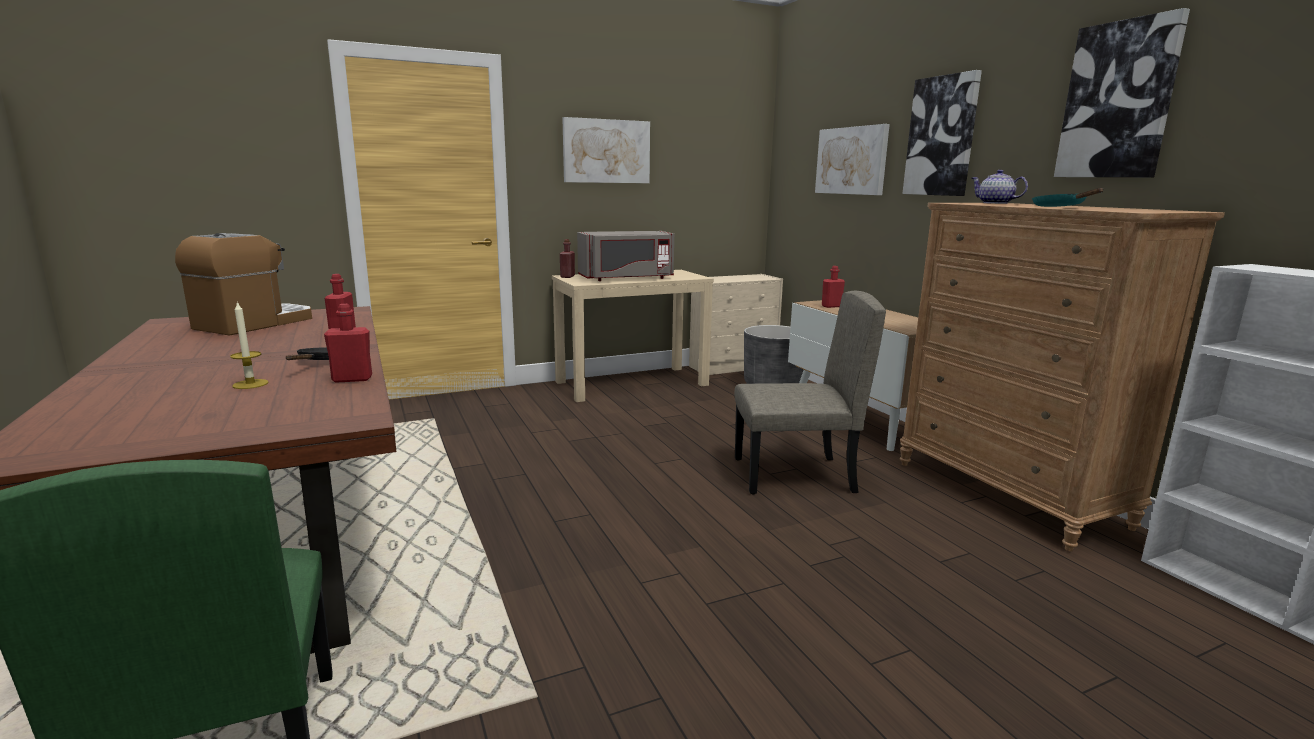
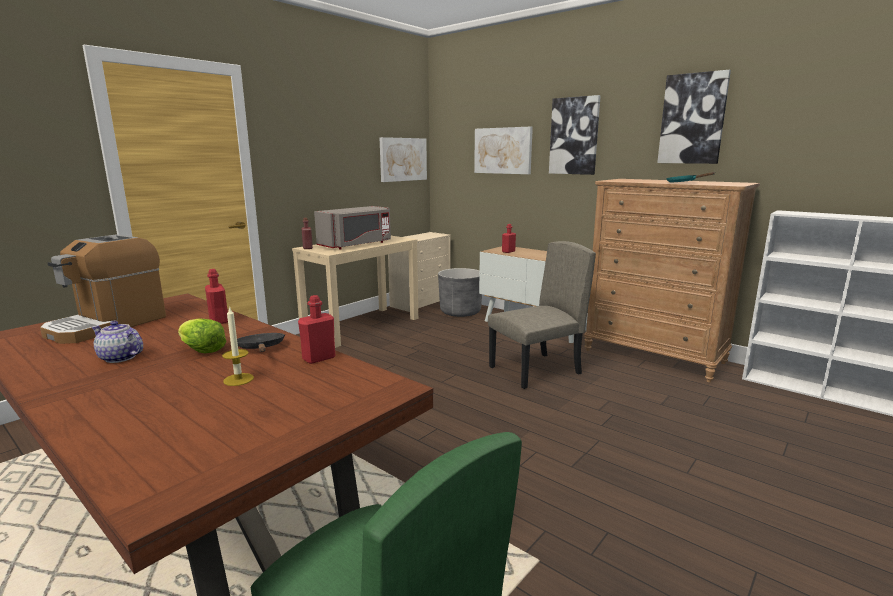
camera: 25 degrees left, 0 degrees up
coffee machine [175,233,312,336] -> coffee machine turned 150 degrees counterclockwise [40,234,166,344]
picture [562,117,650,183] -> picture moved to [379,137,427,182]
teapot [971,170,1028,204] -> teapot moved to [91,321,143,363]
none -> lettuce [178,318,226,354]

